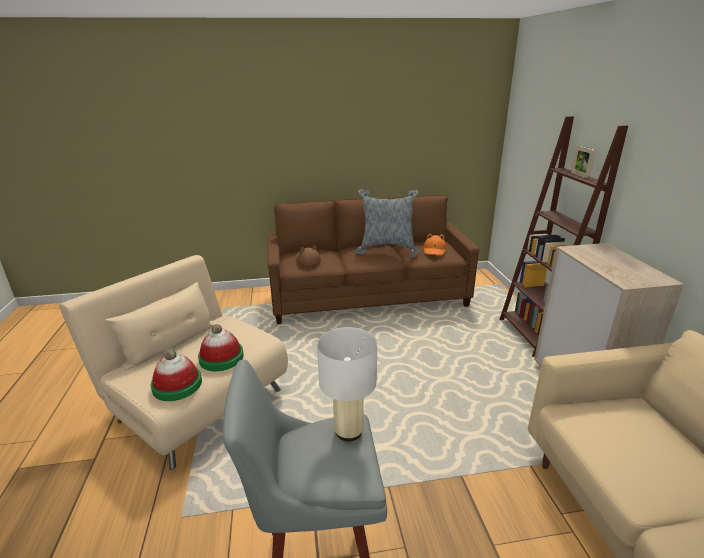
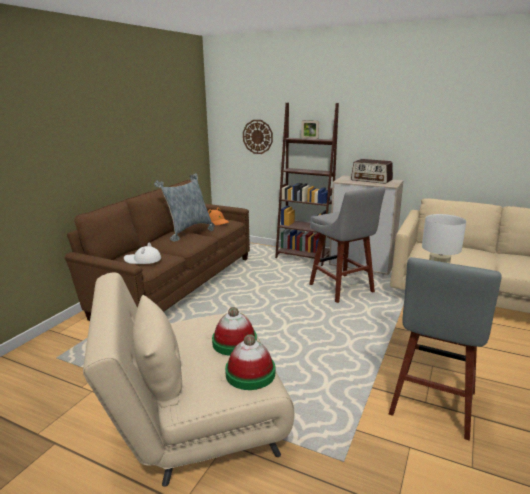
camera: 55 degrees left, 5 degrees down
brown hat [296,245,321,265] -> white hat [124,243,161,264]
none -> wall clock [243,120,273,154]
none -> grey stool [309,187,385,303]
none -> radio [351,159,393,184]

